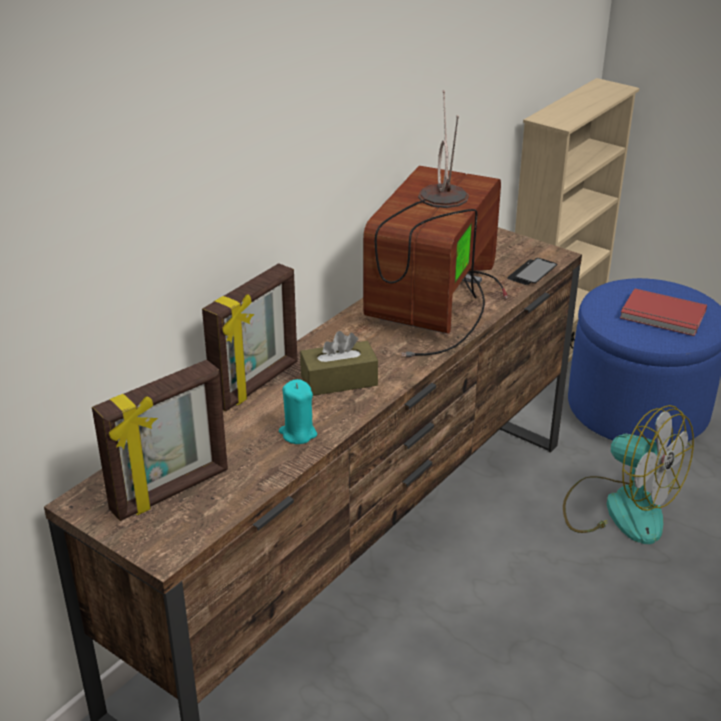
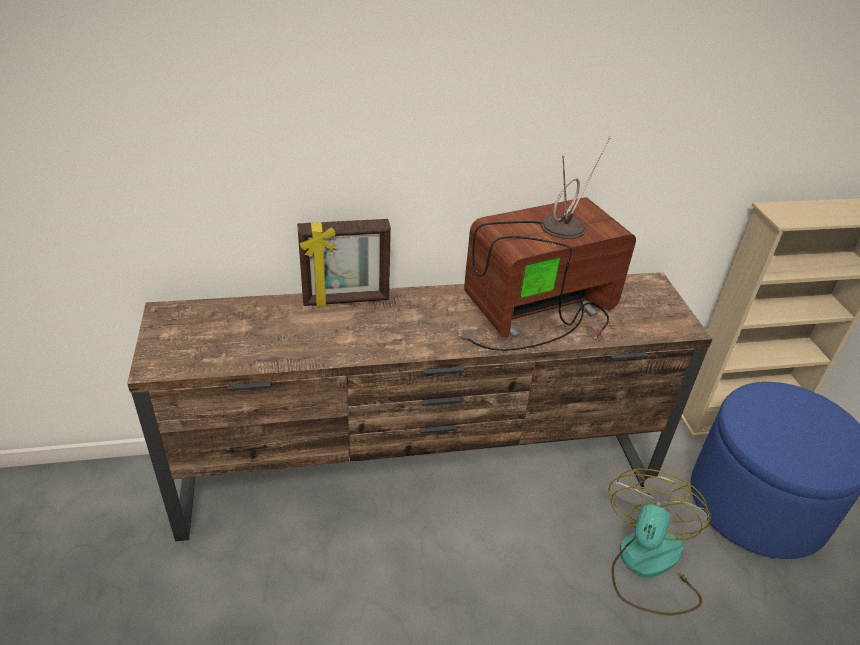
camera: 40 degrees right, 5 degrees up
picture frame [92,360,228,521] -> none
turquoise candle [279,379,317,444] -> none
brown tissue box [300,331,378,396] -> none
phone [507,258,558,285] -> none
fan [563,405,694,544] -> fan turned 150 degrees counterclockwise [608,468,711,615]
red book [620,288,707,336] -> none

